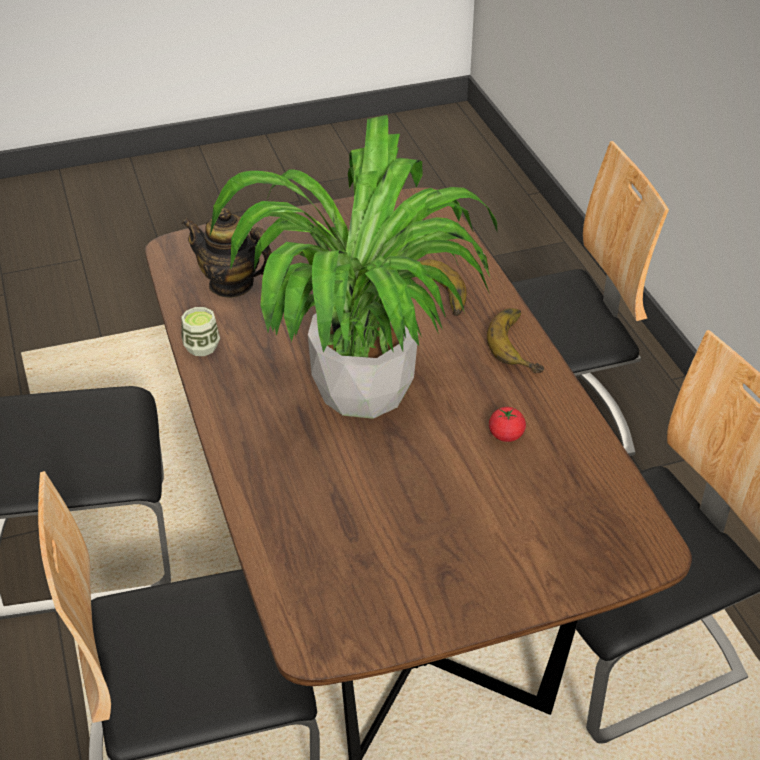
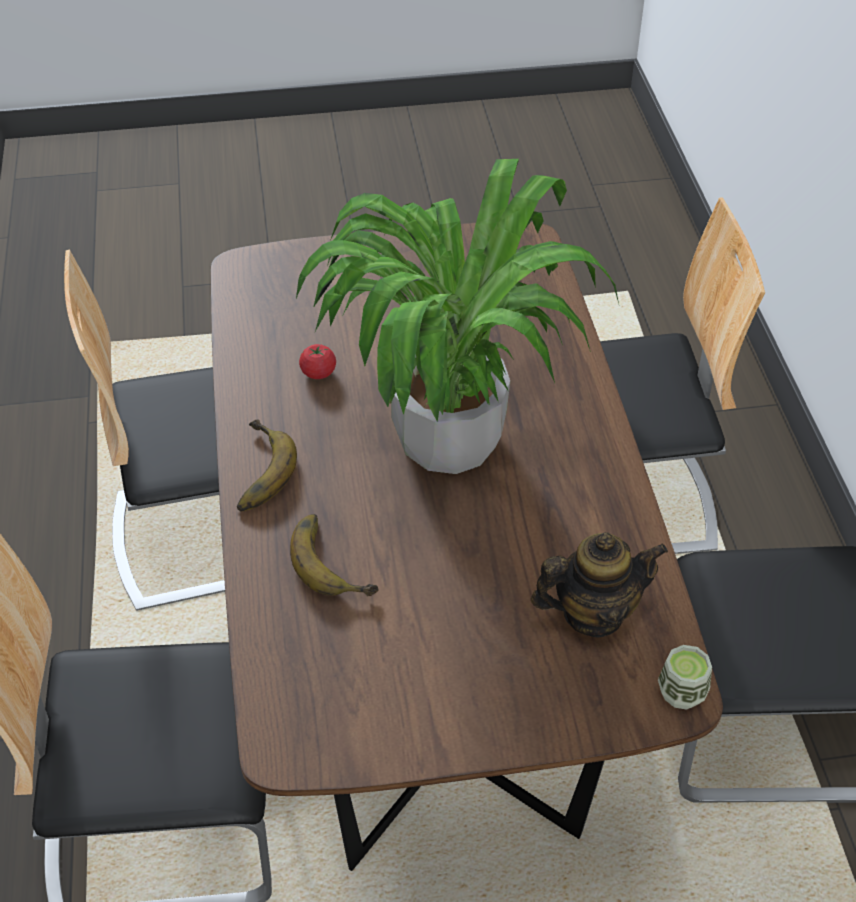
camera: 170 degrees left, 5 degrees up
cup [181,307,220,356] -> cup moved to [658,645,712,710]
teapot [182,208,272,298] -> teapot turned 45 degrees counterclockwise [531,532,668,638]

